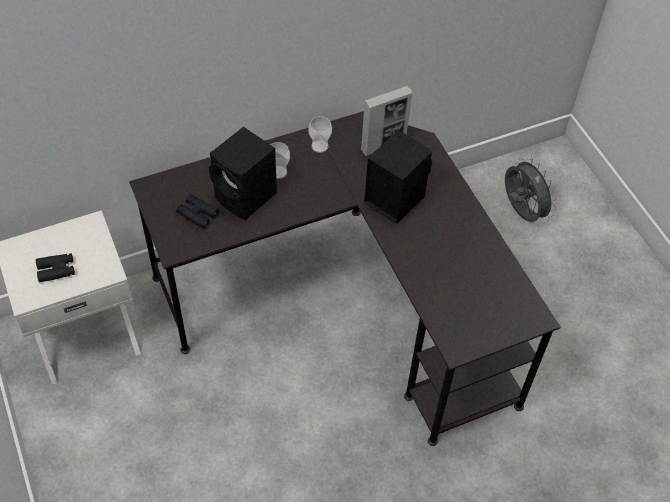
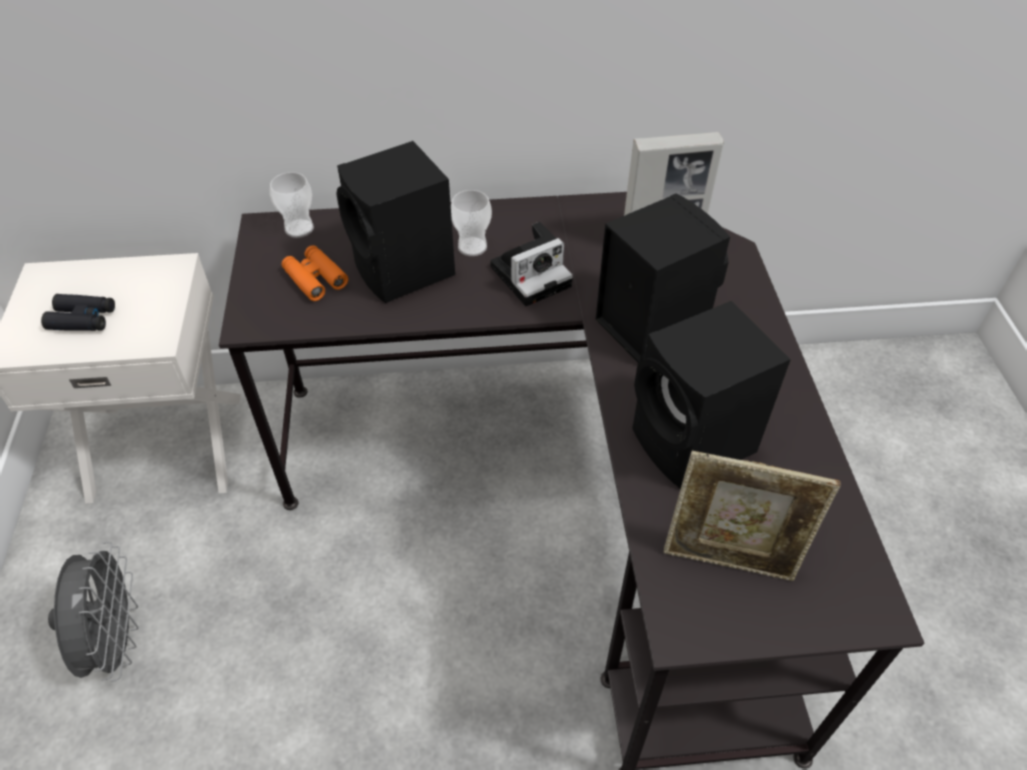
camera: 20 degrees right, 5 degrees down
black binoculars [176,194,219,229] -> orange binoculars [282,245,348,301]
cup [308,116,332,153] -> cup moved to [270,172,314,238]
grey fan [505,158,557,222] -> grey fan moved to [48,542,139,682]
none -> camera [490,222,573,306]
none -> black speaker [632,301,791,489]
none -> picture frame [664,451,841,581]

